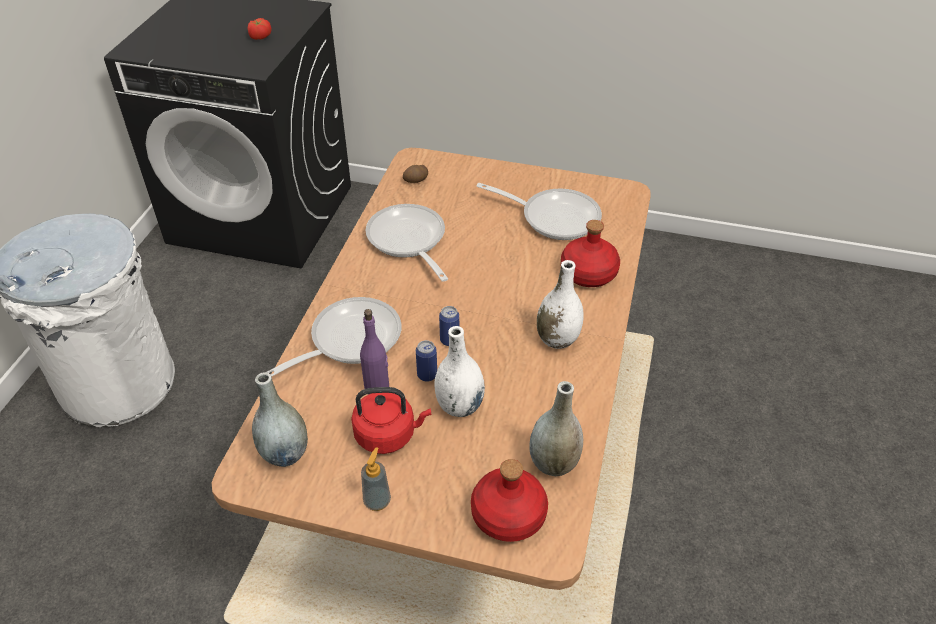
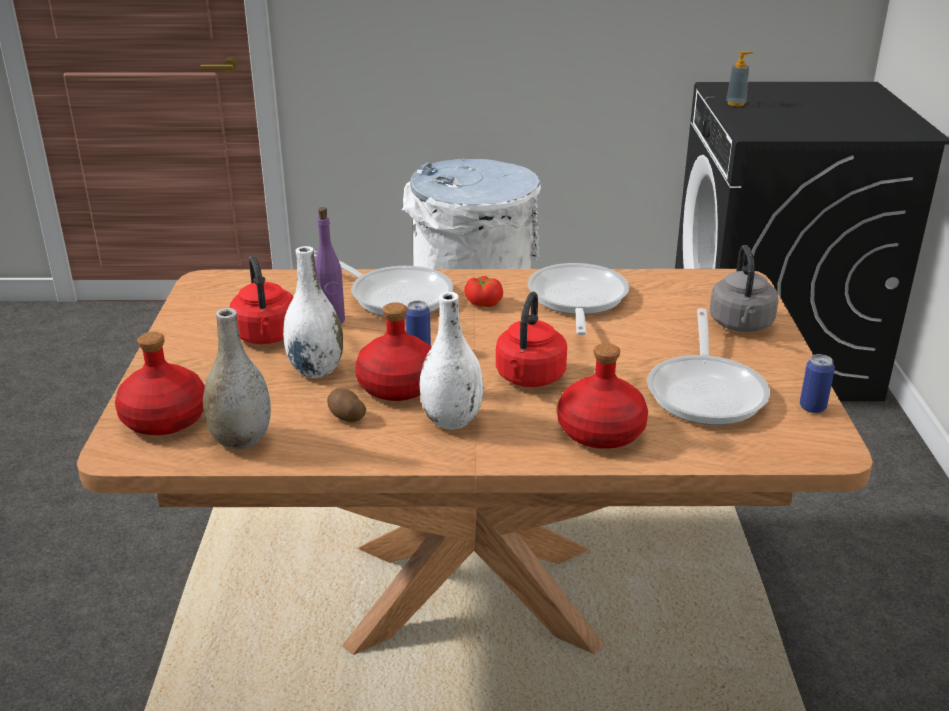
camera: 75 degrees right, 15 degrees down
tomato [247,18,271,40] -> tomato moved to [464,276,503,307]
grey vase [252,372,308,467] -> none
soap dispenser [361,447,391,511] -> soap dispenser moved to [726,51,753,106]
frying pan [366,204,448,282] -> frying pan turned 45 degrees counterclockwise [528,263,629,335]
potato [403,165,428,183] -> potato moved to [327,389,366,422]
can [416,340,437,382] -> can moved to [800,354,835,413]
none -> red bottle [355,302,432,401]
none -> red kettle [496,292,567,387]
none -> grey kettle [710,245,779,332]

